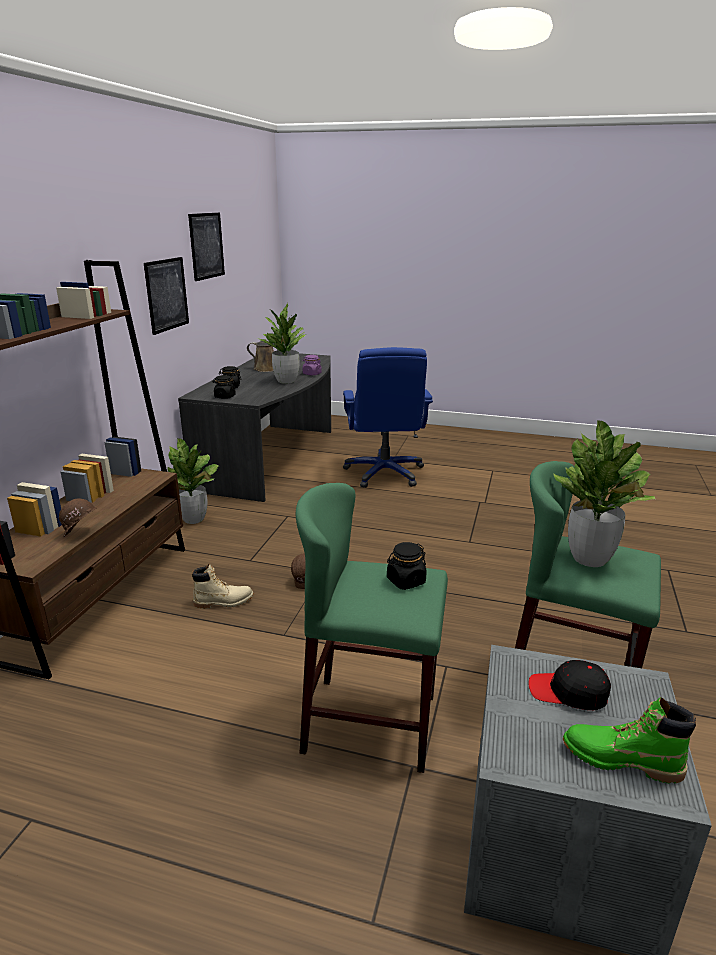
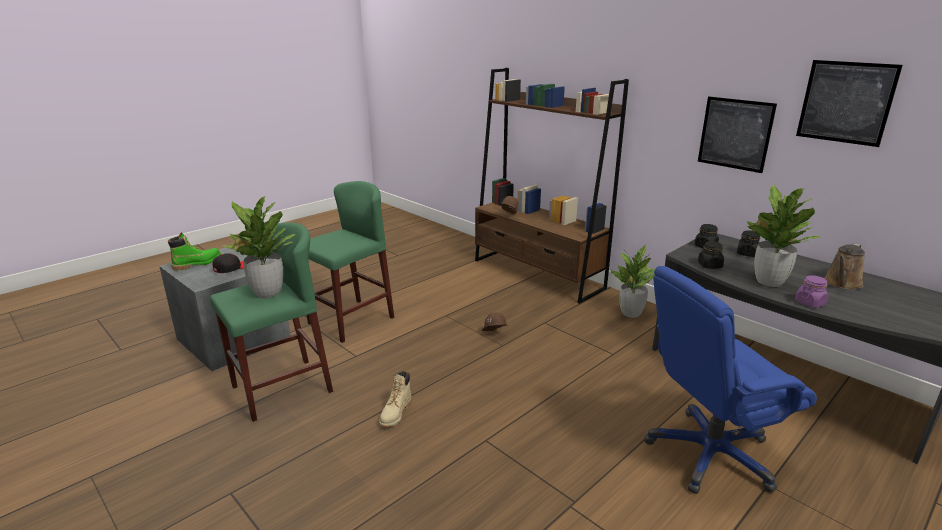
camera: 120 degrees right, 0 degrees up
beige boot [192,564,254,609] -> beige boot moved to [379,371,412,427]
blue office chair [343,347,433,488] -> blue office chair turned 45 degrees counterclockwise [645,266,817,494]
black jar [387,542,427,590] -> black jar moved to [698,241,724,269]

